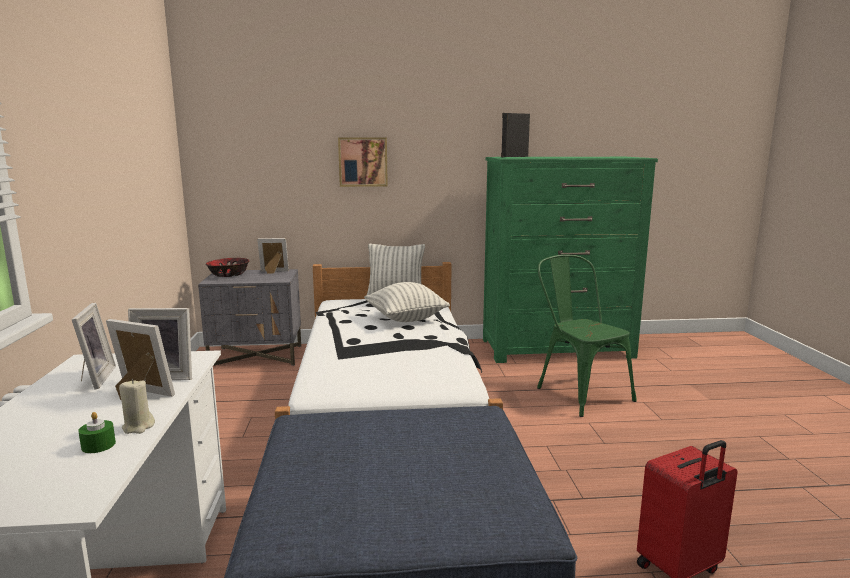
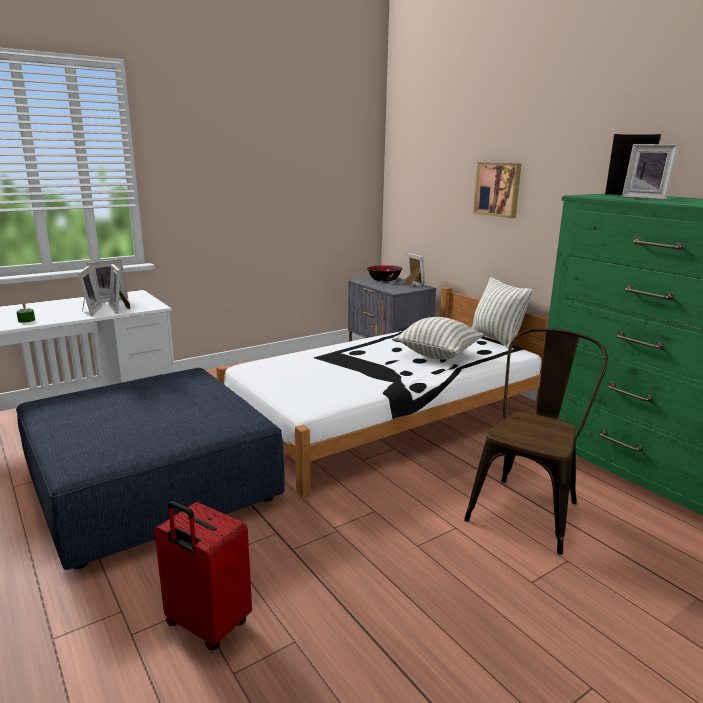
camera: 60 degrees right, 5 degrees up
beige candle [119,379,155,434] -> none
green chair [537,254,637,417] -> brown chair [464,328,608,555]
none -> picture frame [622,144,679,200]

